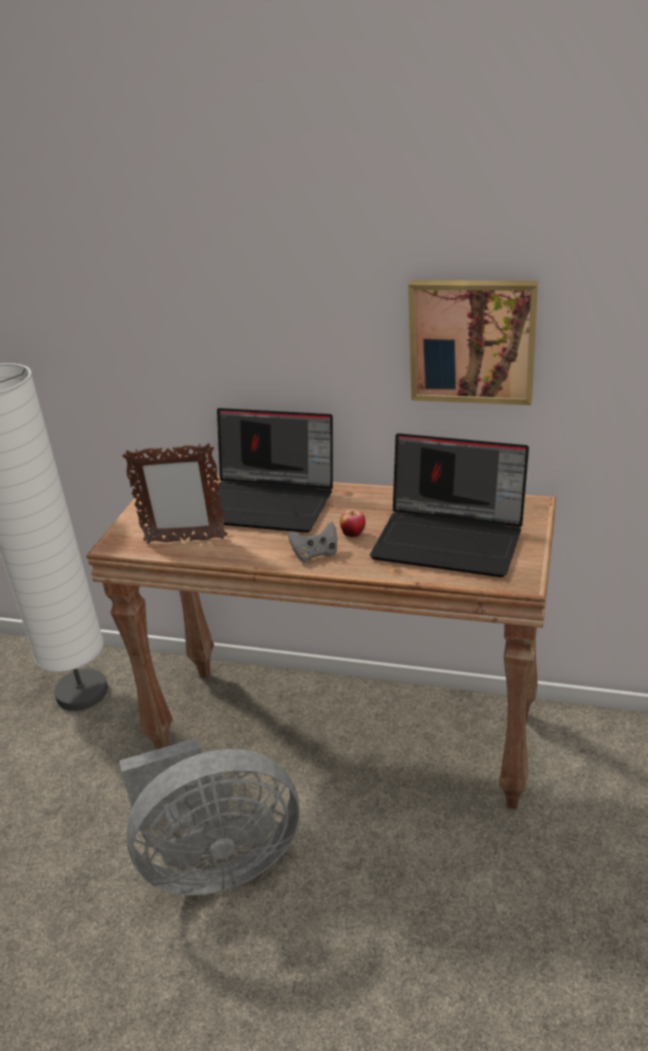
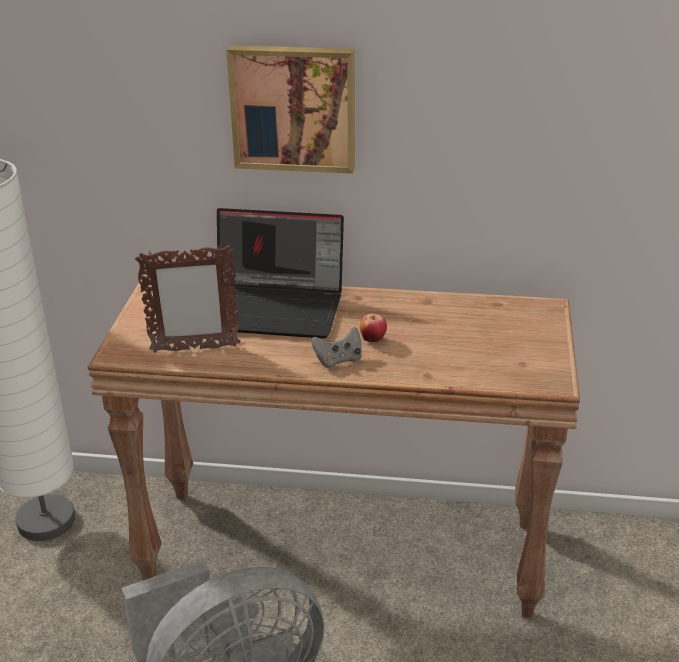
camera: 10 degrees left, 0 degrees up
laptop [370,433,529,577] -> none
picture [408,280,538,405] -> picture moved to [226,45,355,174]

